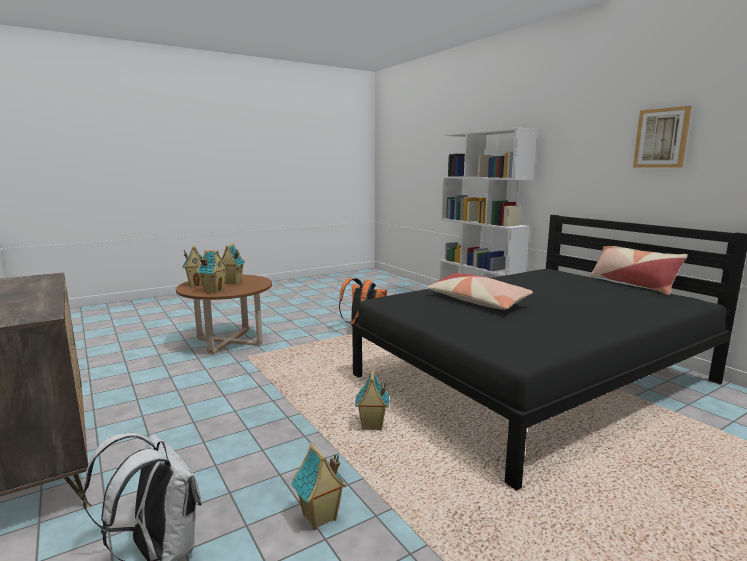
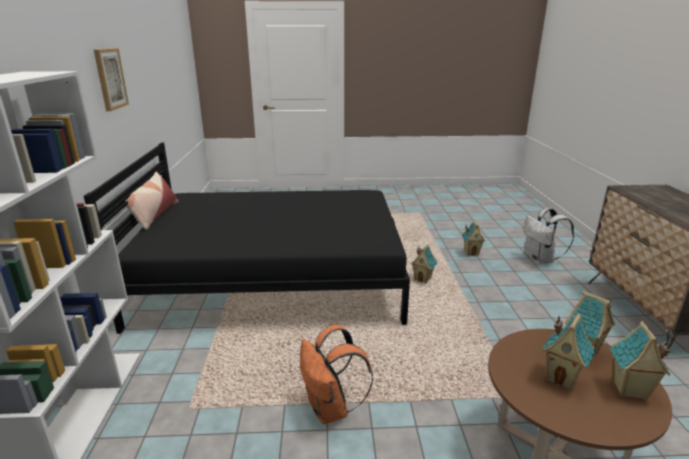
camera: 150 degrees left, 10 degrees up
pillow [427,273,533,310] -> none

